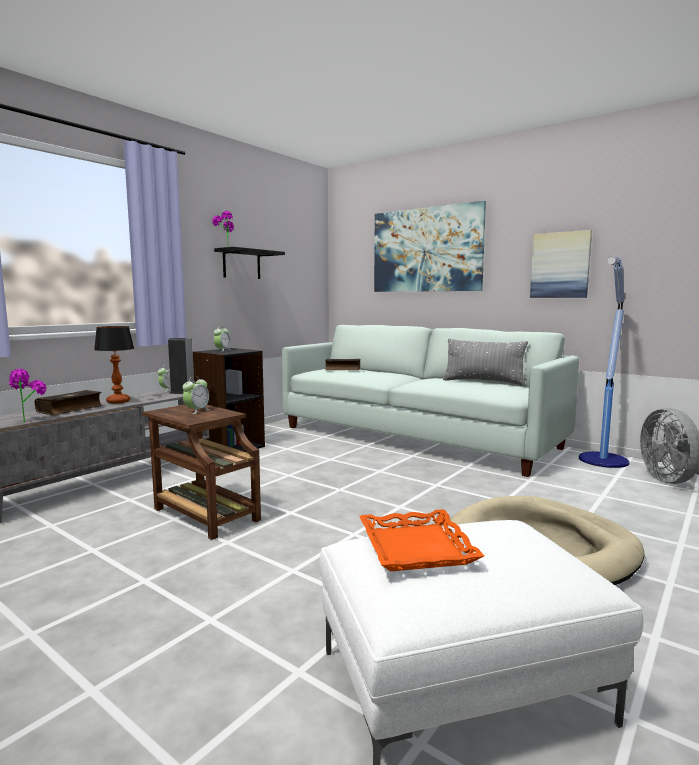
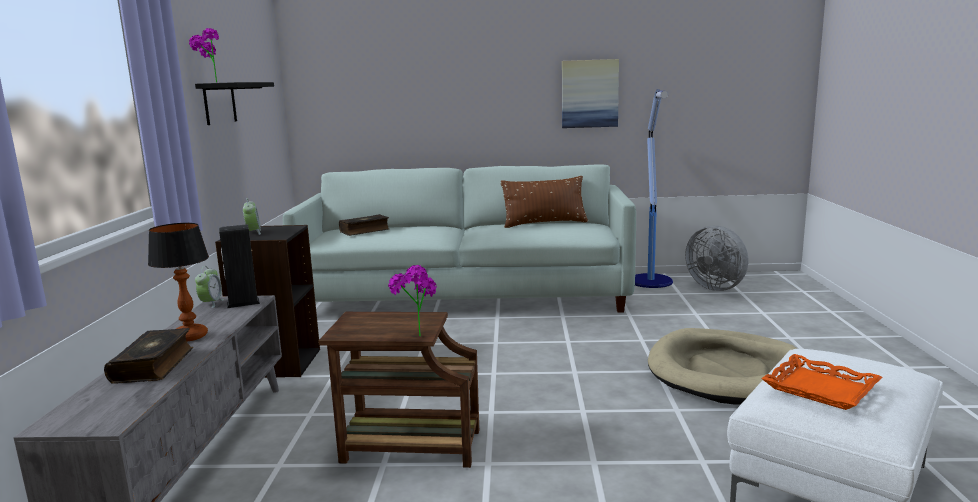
camera: 35 degrees left, 5 degrees up
potted plant [9,369,47,422] -> potted plant moved to [388,265,437,337]
alarm clock [183,376,210,414] -> none
picture [374,201,486,292] -> none
grey pillow [443,339,528,386] -> brown pillow [501,176,588,228]

